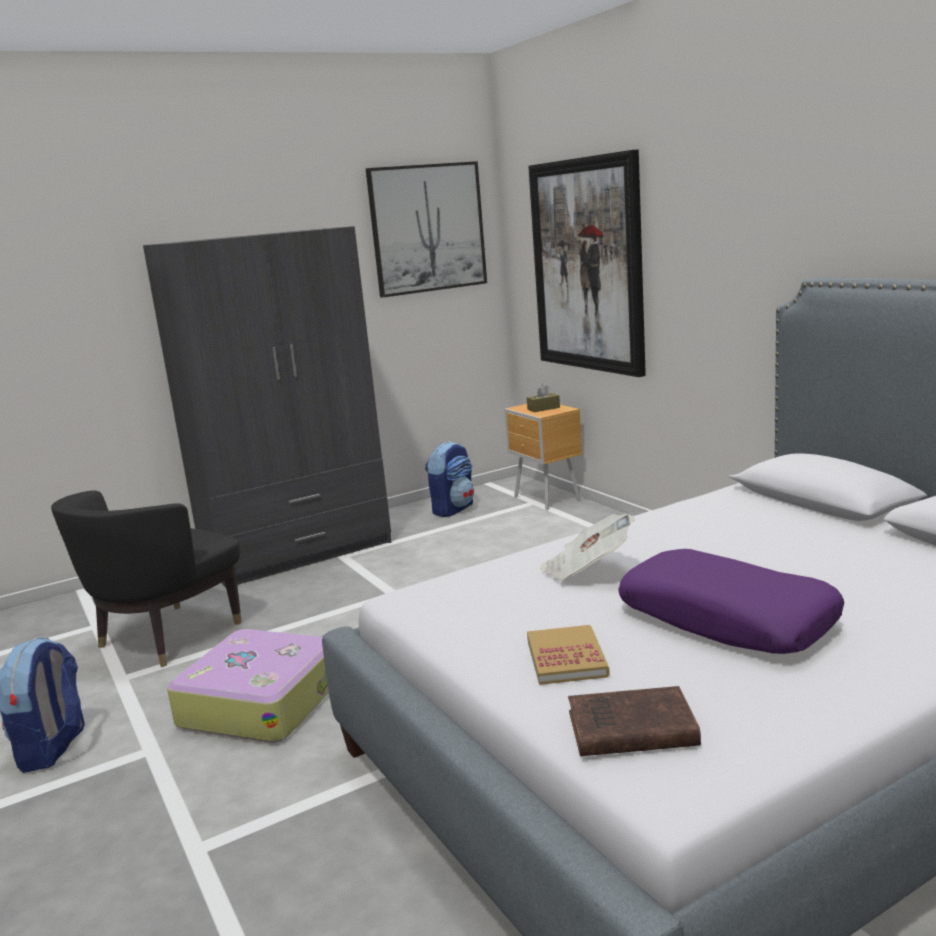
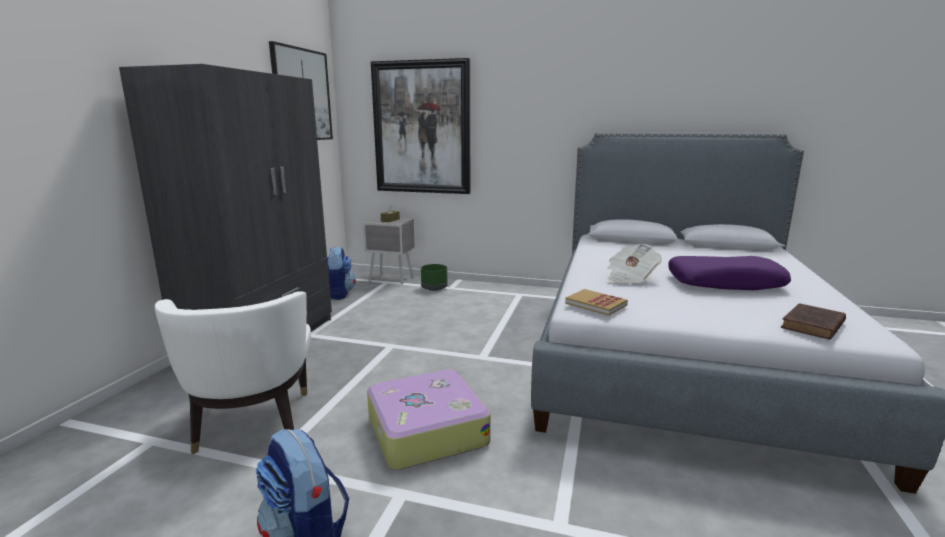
camera: 45 degrees left, 0 degrees up
black armchair [51,491,242,667] -> white armchair [155,291,311,454]
brown nightstand [504,404,582,510] -> grey nightstand [363,217,415,285]
book [527,625,610,685] -> book moved to [565,289,628,316]
none -> green planter [421,264,448,291]

